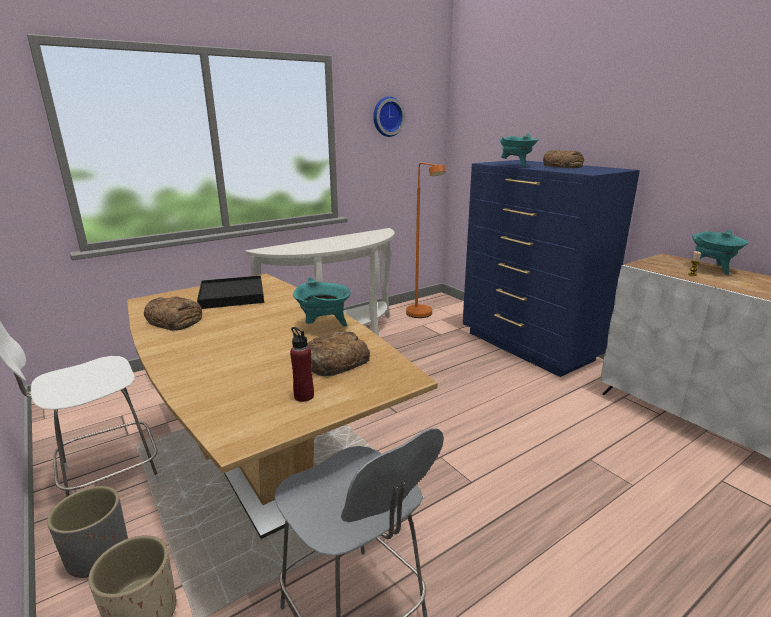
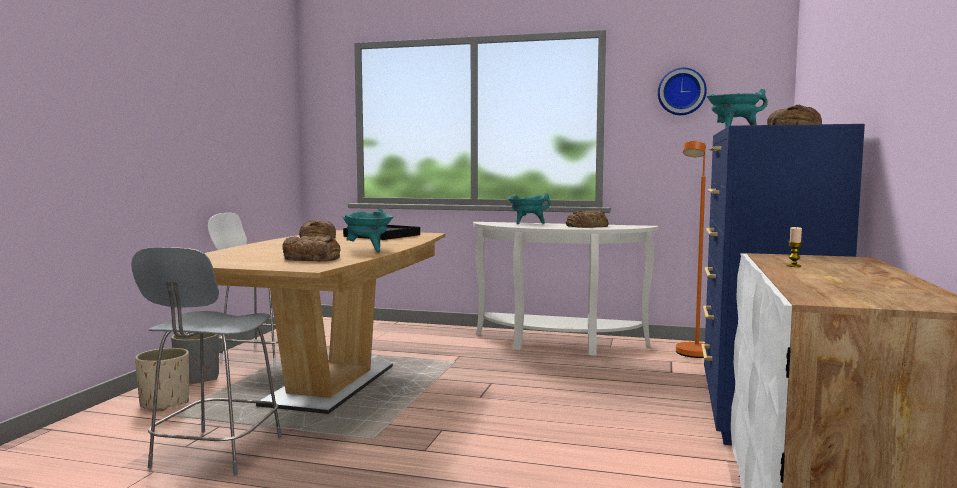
camera: 50 degrees right, 15 degrees down
red bottle [290,327,314,402] -> none
turquoise cooking pot [692,230,748,275] -> turquoise cooking pot moved to [508,193,550,224]
none -> bread [566,210,609,228]

